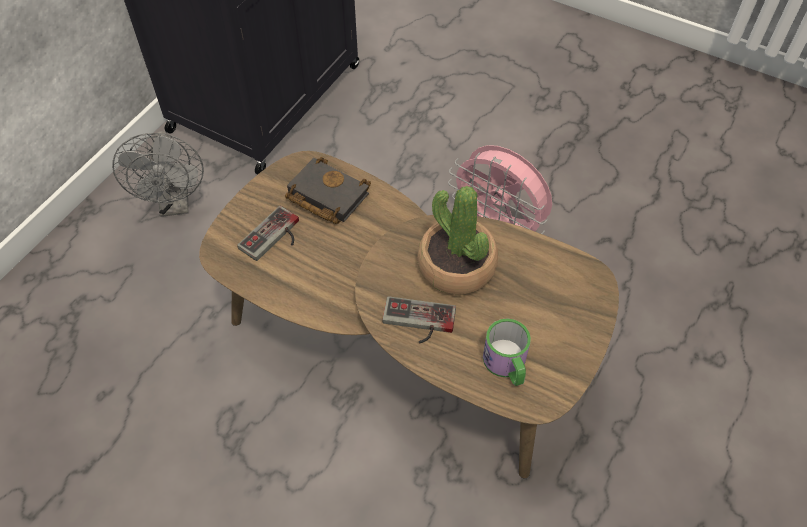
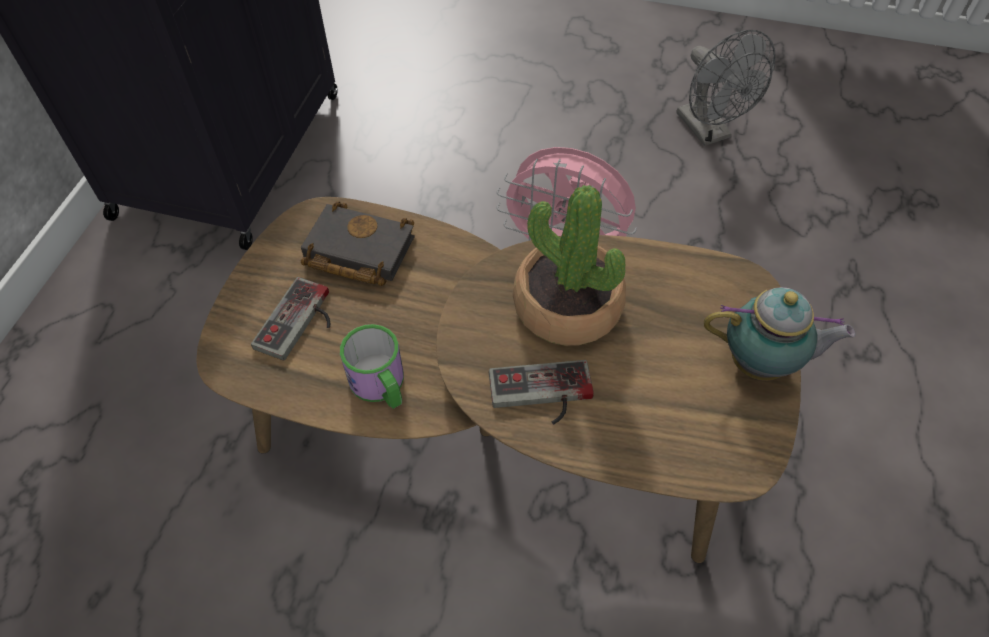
camera: 15 degrees left, 0 degrees up
grey fan [112,131,204,217] -> grey fan moved to [676,30,776,146]
mug [483,318,531,386] -> mug moved to [340,324,404,409]
none -> teapot [704,287,856,381]

